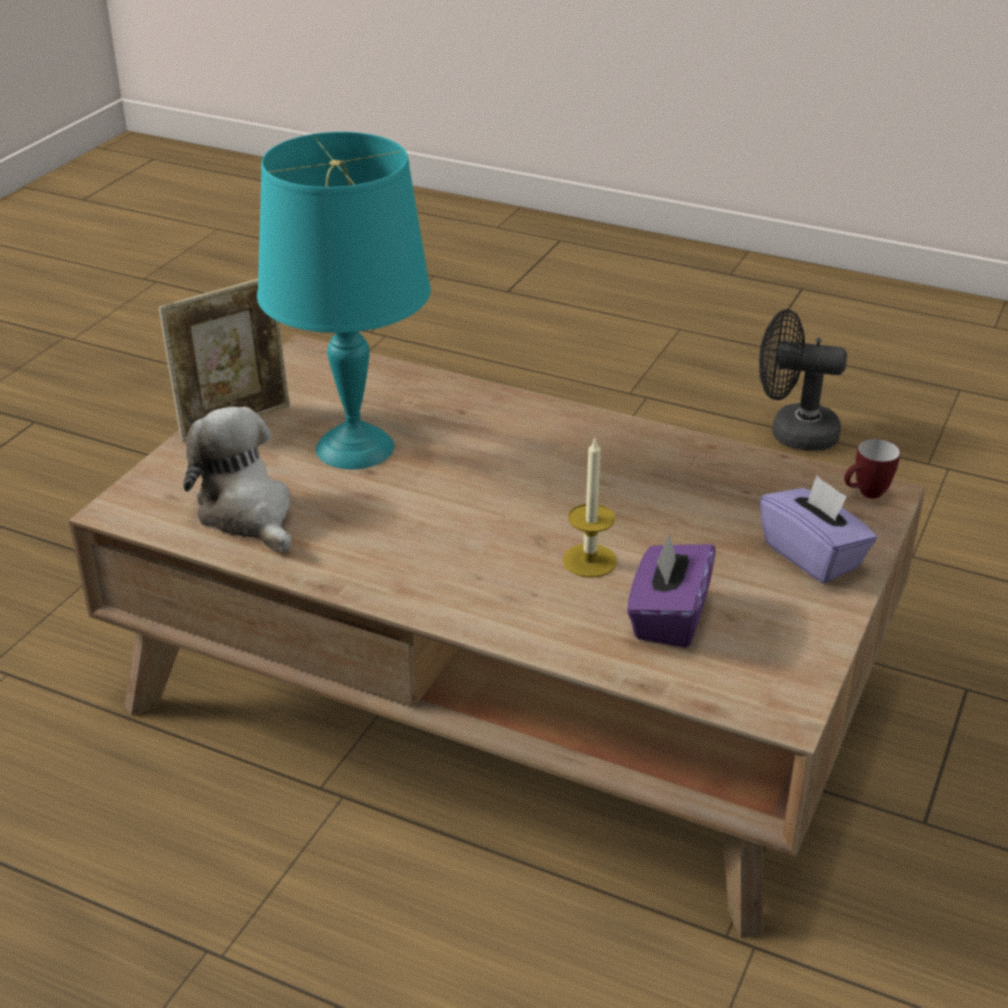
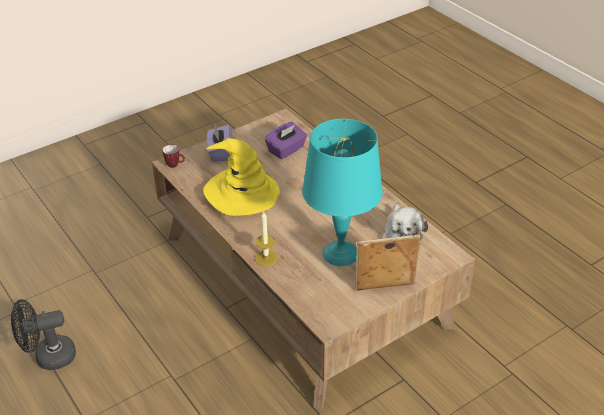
camera: 150 degrees left, 5 degrees up
candle [563,439,617,578] -> candle moved to [255,212,278,266]
black fan [759,309,847,451] -> black fan turned 120 degrees clockwise [11,299,76,370]
none -> yellow hat [203,138,280,216]

